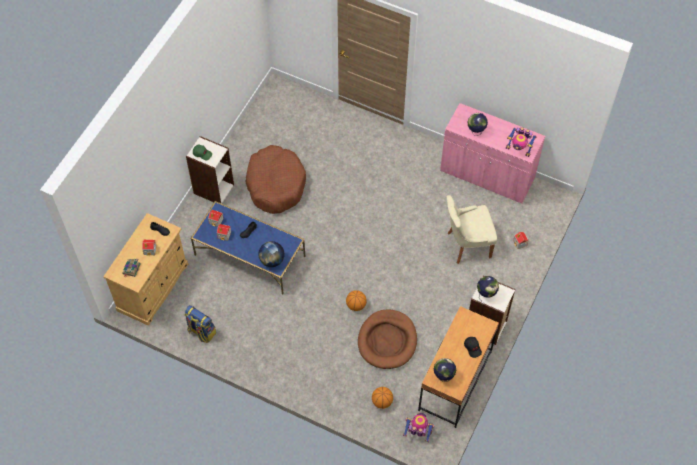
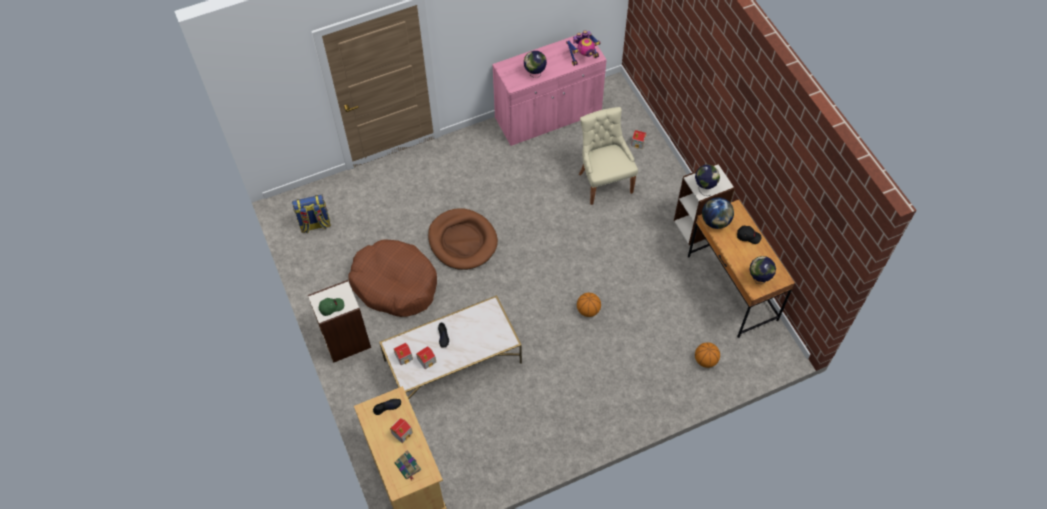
camera: 50 degrees left, 0 degrees up
backpack [185,305,216,343] -> backpack moved to [292,195,331,233]
blue coffee table [191,201,305,294] -> white coffee table [379,295,522,399]
globe [258,241,285,267] -> globe moved to [702,197,734,229]
brown dog bed [358,310,417,369] -> brown dog bed moved to [428,208,498,270]
toy robot [403,413,434,442] -> none
beige chair [447,195,497,264] -> beige chair turned 135 degrees clockwise [579,107,638,205]

